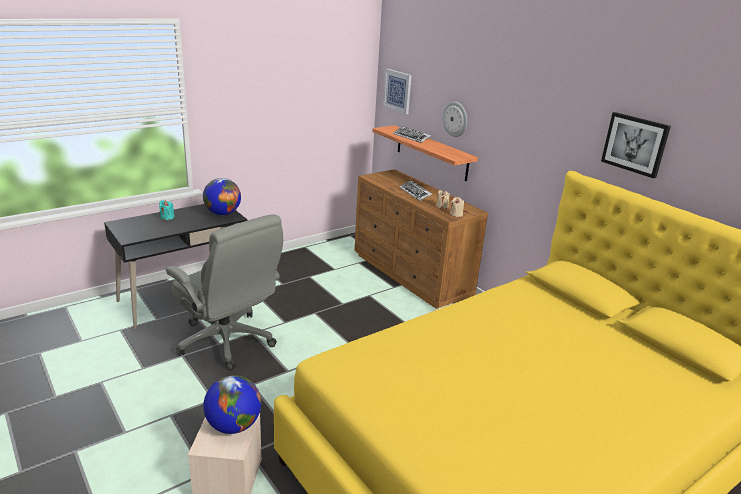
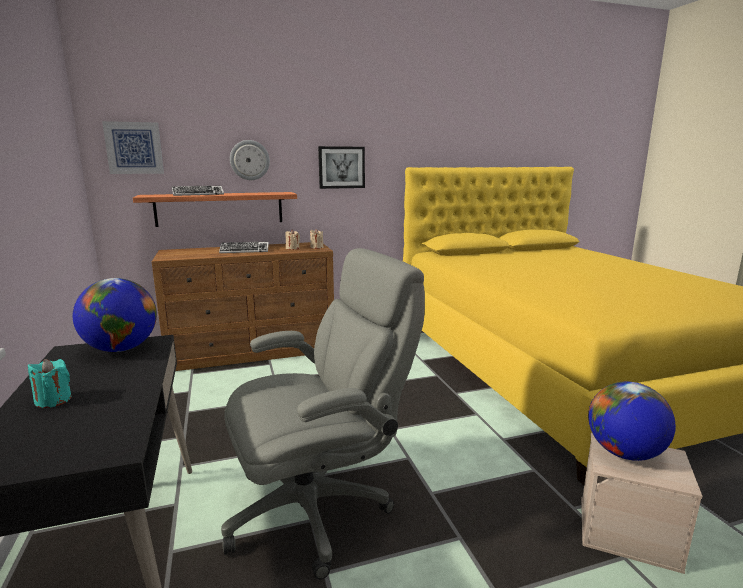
camera: 70 degrees left, 10 degrees down
picture [601,112,671,178] -> picture moved to [318,146,365,189]

